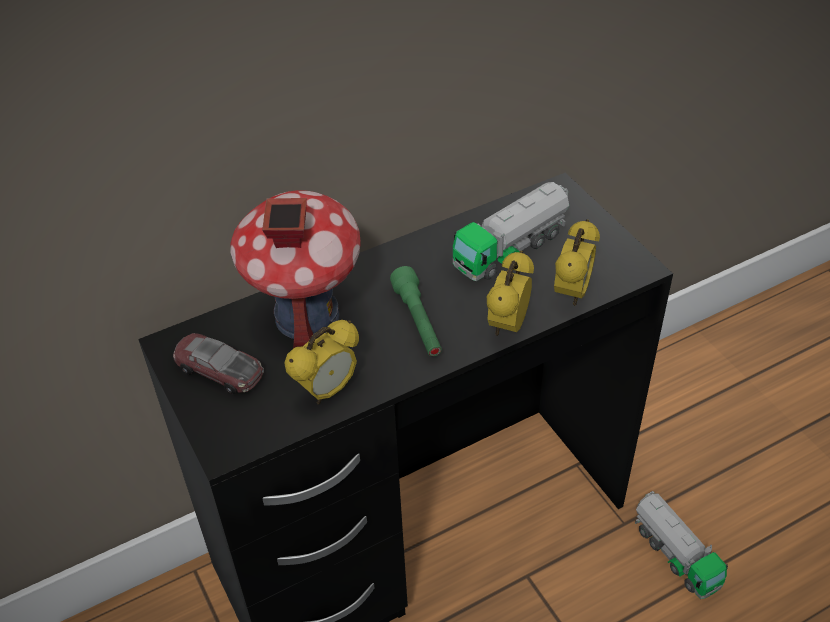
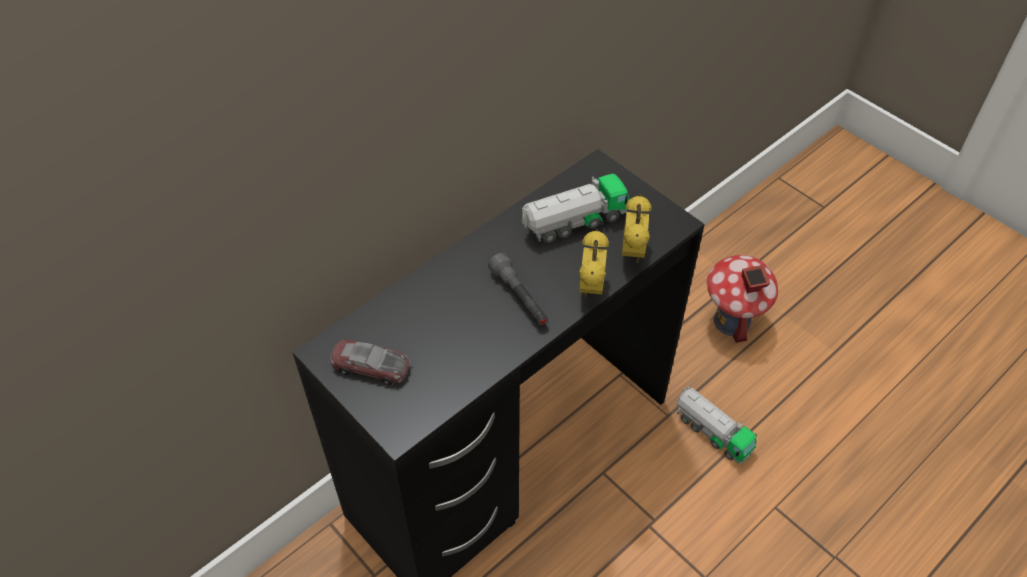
camera: 15 degrees left, 5 degrees up
toy house [230,190,361,348] -> toy house moved to [707,255,778,343]
alarm clock [284,320,359,404] -> none
green flashlight [390,266,442,356] -> grey flashlight [488,253,548,325]
toy truck [453,182,569,281] -> toy truck turned 150 degrees counterclockwise [522,174,629,243]

